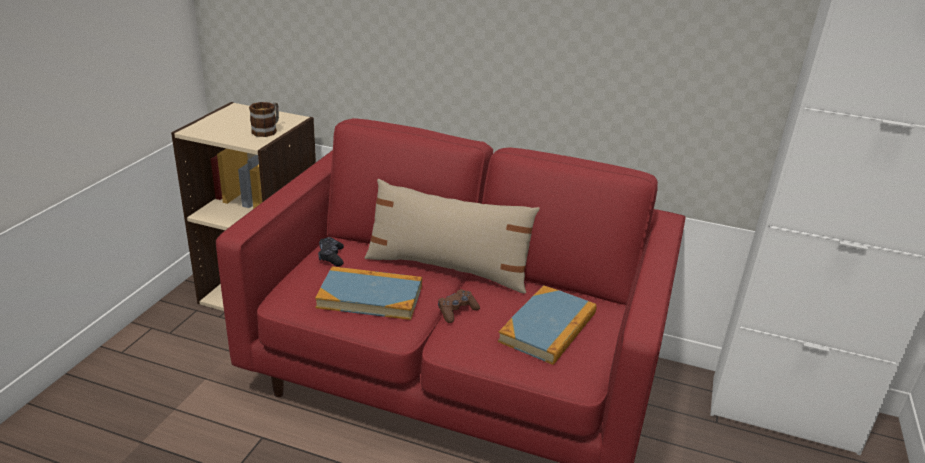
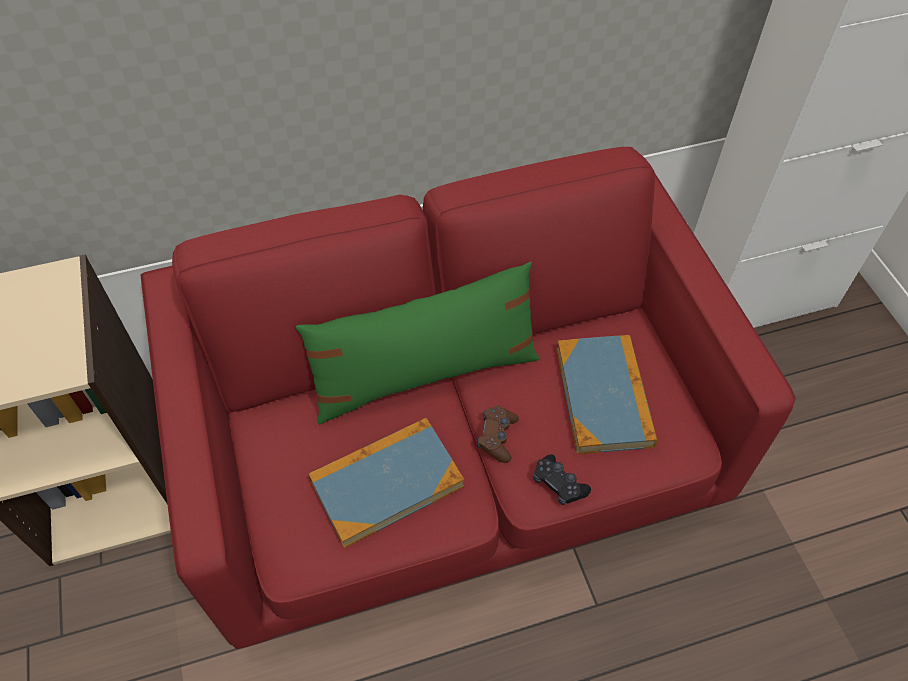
camera: 35 degrees left, 25 degrees up
mug [249,102,279,137] -> none
black game controller [318,237,344,266] -> black game controller moved to [533,454,591,505]
beige pillow [365,179,540,294] -> green pillow [296,262,540,424]

